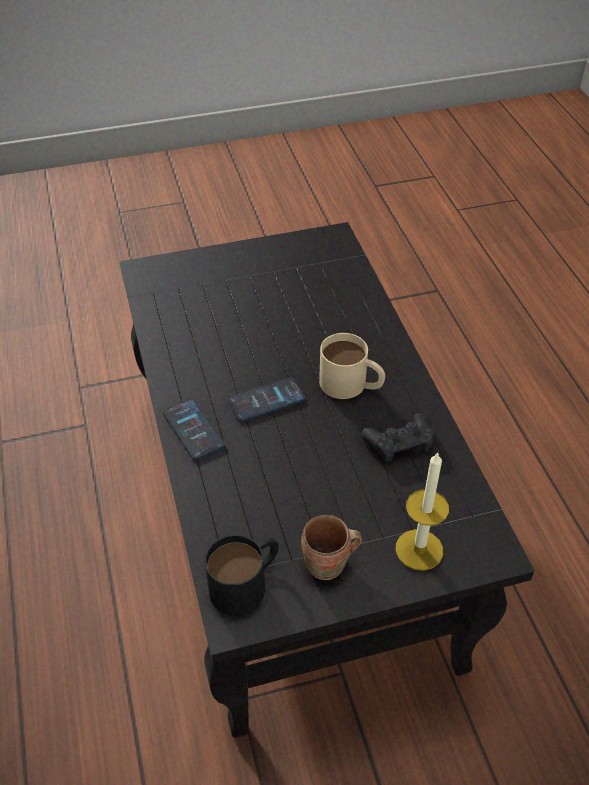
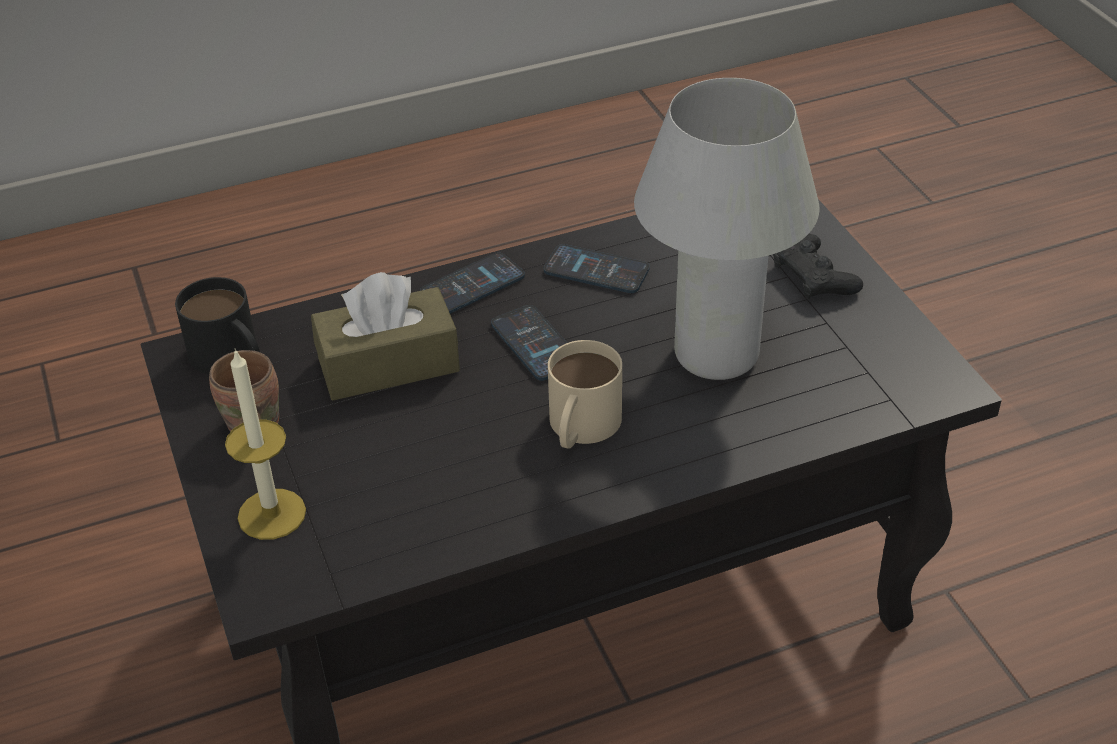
camera: 85 degrees right, 5 degrees down
black game controller [361,413,434,462] -> black game controller moved to [773,233,863,299]
none -> brown tissue box [311,272,460,400]
none -> phone [544,244,650,293]
none -> white table lamp [634,78,819,380]

